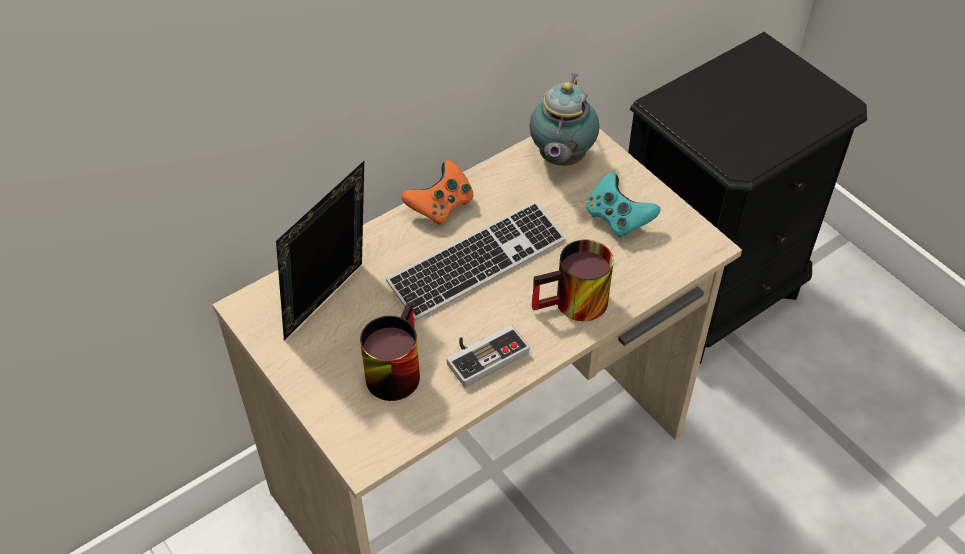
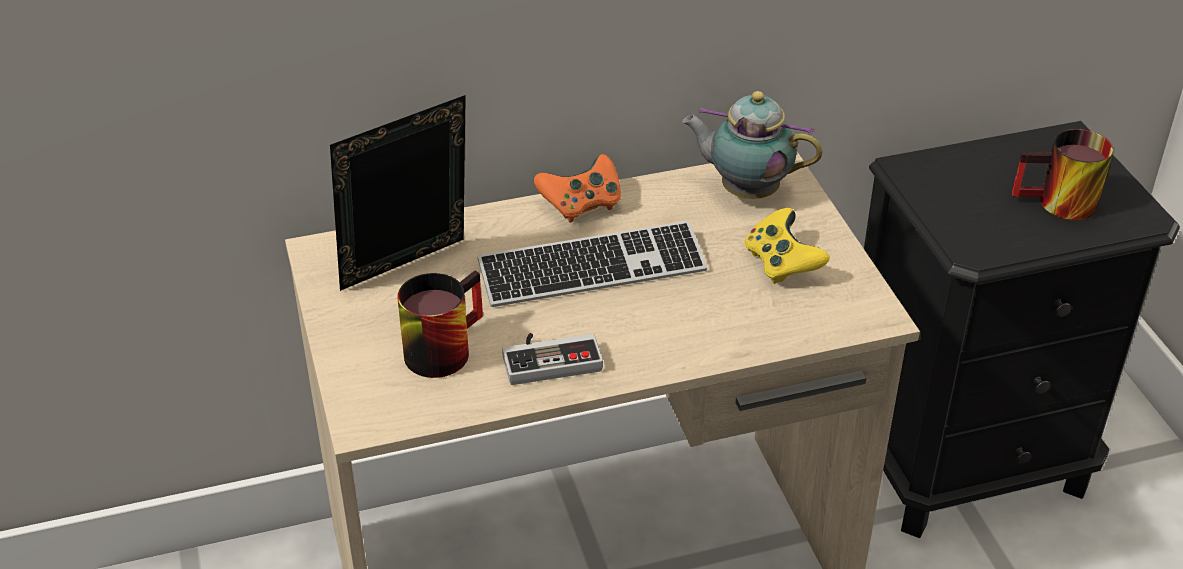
camera: 20 degrees right, 10 degrees down
teapot [529,73,599,166] -> teapot turned 75 degrees clockwise [682,91,822,199]
mug [532,239,614,321] -> mug moved to [1012,129,1113,220]
turquoise game controller [586,172,661,238] -> yellow game controller [745,208,830,284]

